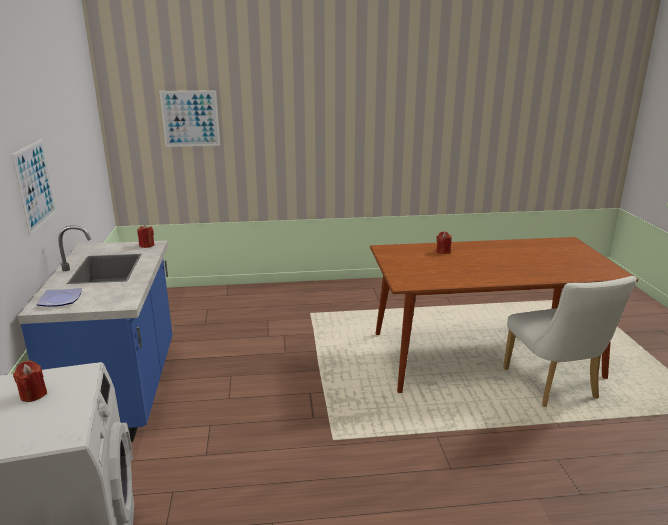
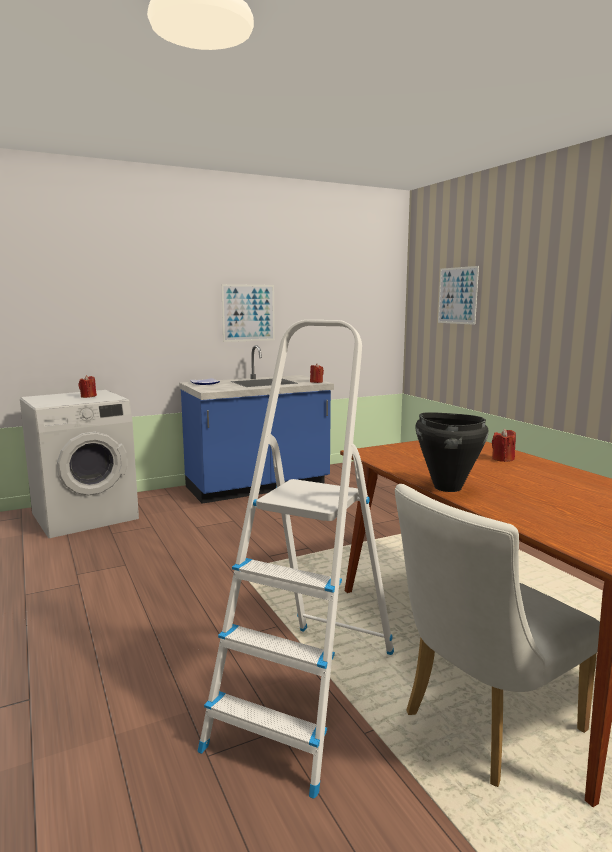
camera: 70 degrees right, 10 degrees down
none -> white step ladder [198,320,394,799]
none -> black cooking pot [415,412,489,492]

